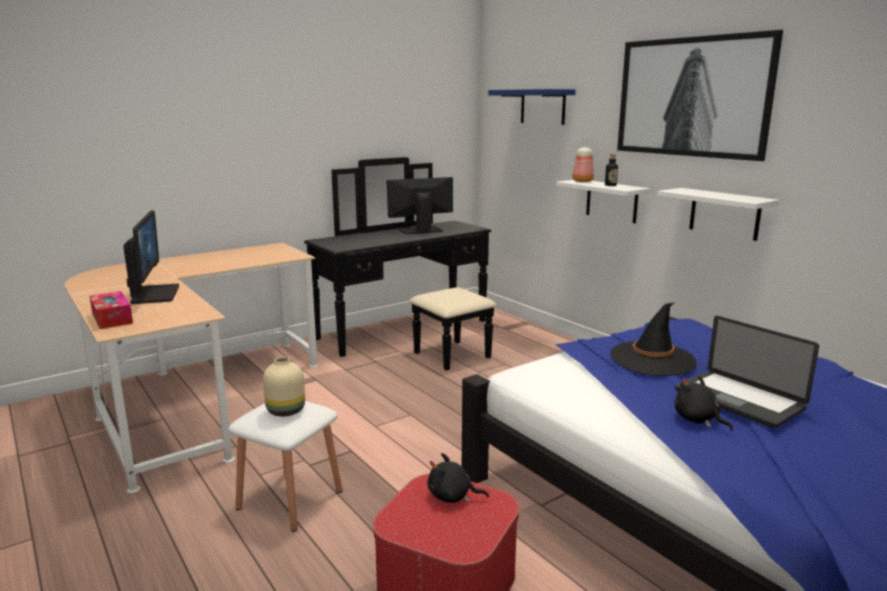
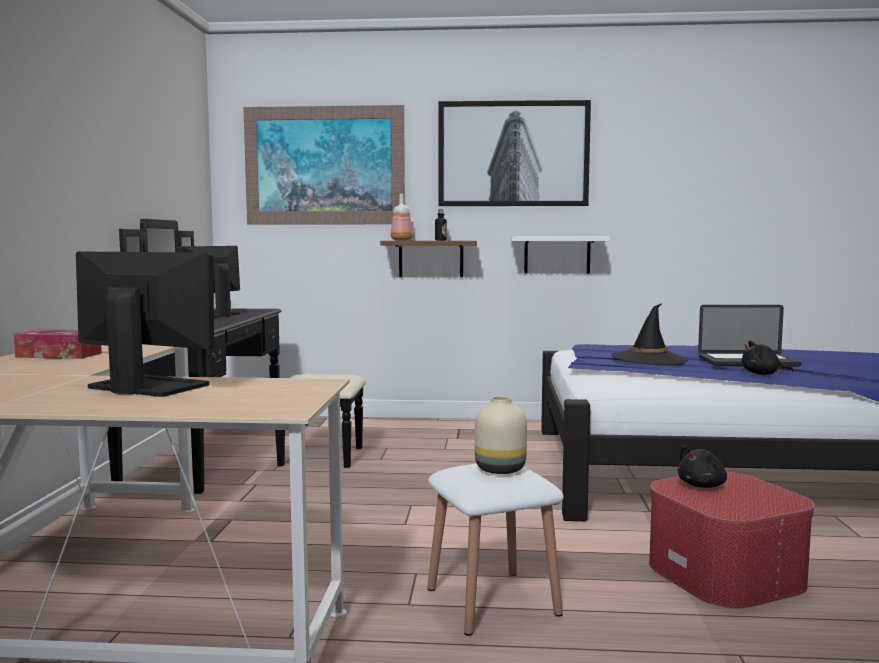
camera: 50 degrees left, 10 degrees down
tissue box [90,291,133,329] -> tissue box moved to [14,329,102,359]
blue shelf [488,89,576,125] -> picture [243,105,405,225]
white shelf [556,180,650,223] -> brown shelf [380,241,477,277]

